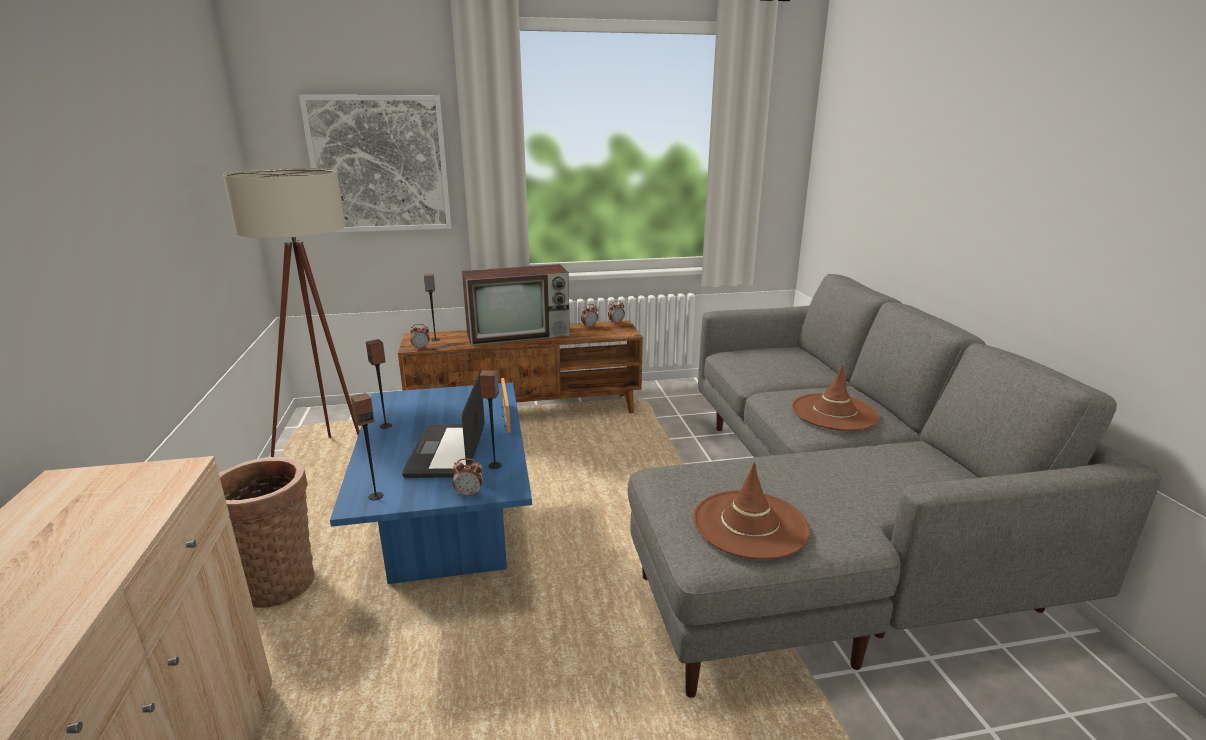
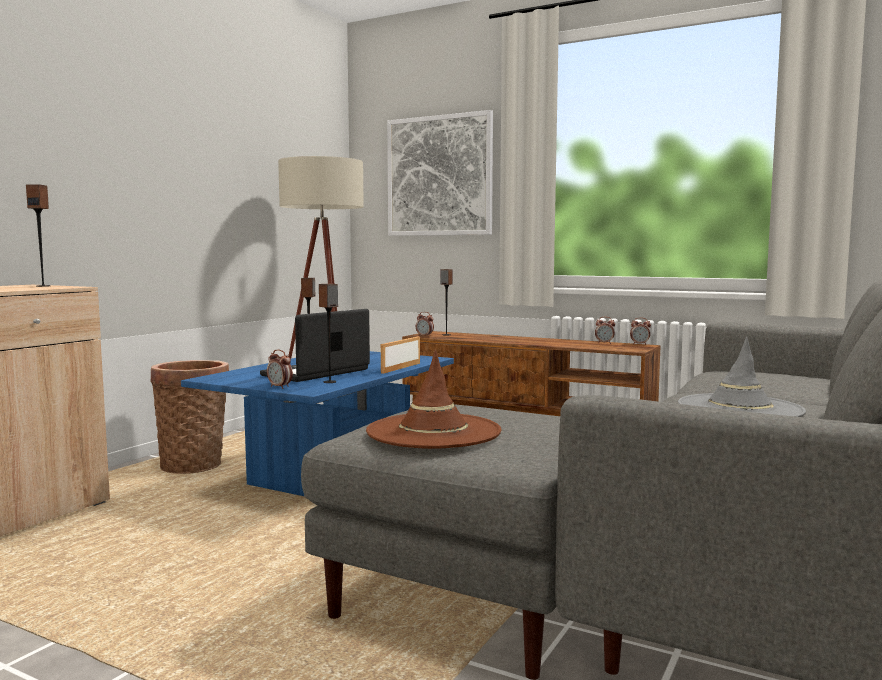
camera: 40 degrees right, 15 degrees down
speaker [351,393,383,500] -> speaker moved to [26,184,51,287]
television [462,264,570,346] -> none
brown hat [792,365,880,431] -> grey hat [678,337,806,417]

